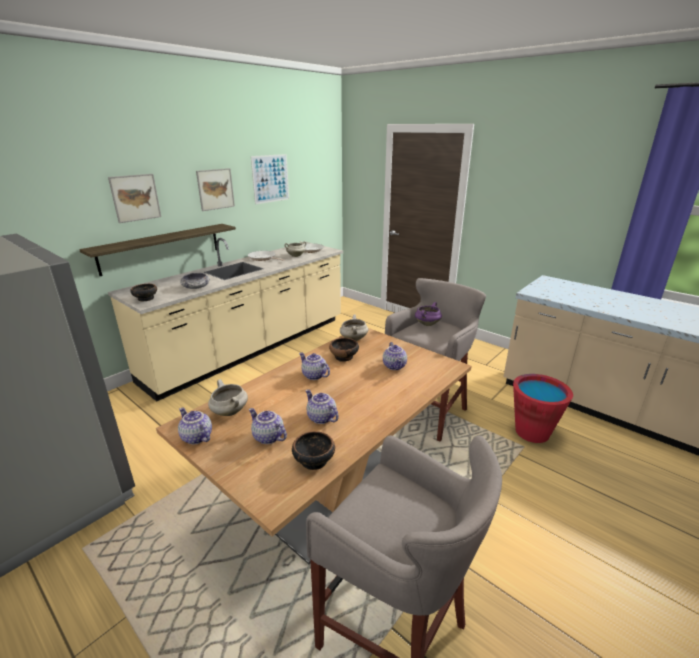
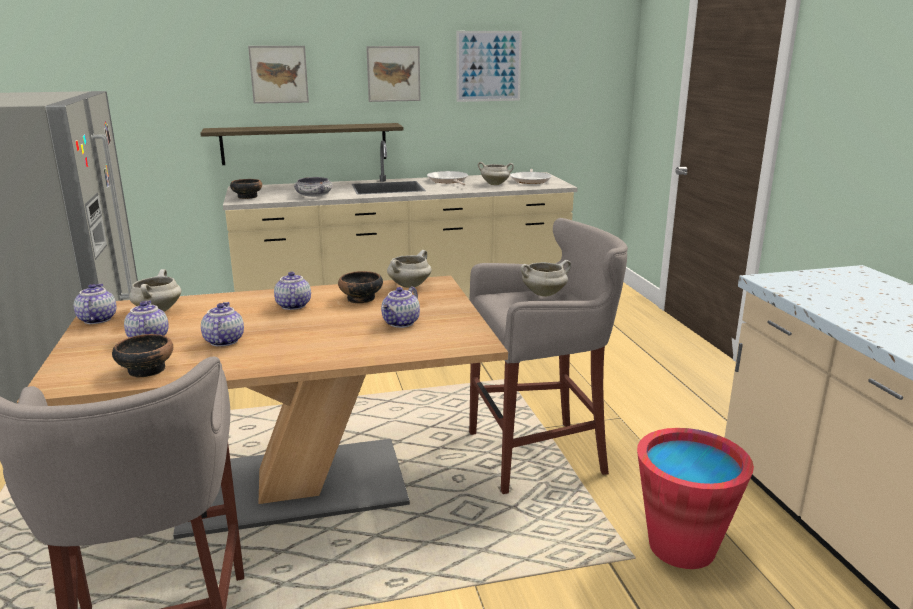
camera: 35 degrees right, 5 degrees down
purple cooking pot [415,302,442,326] -> white cooking pot [520,260,571,297]

